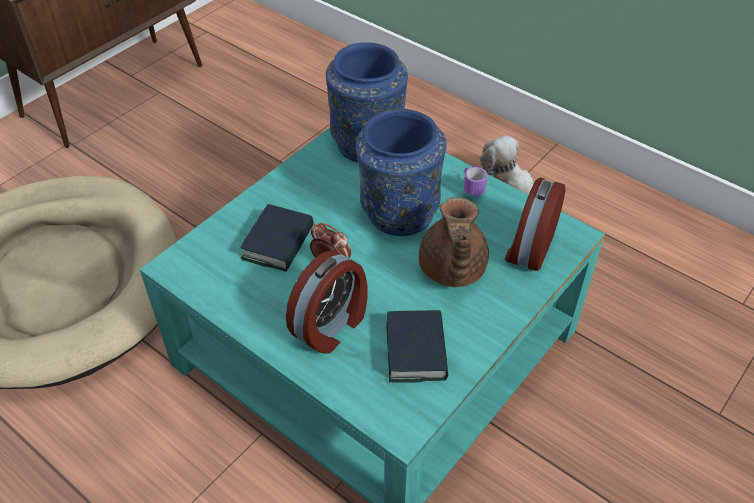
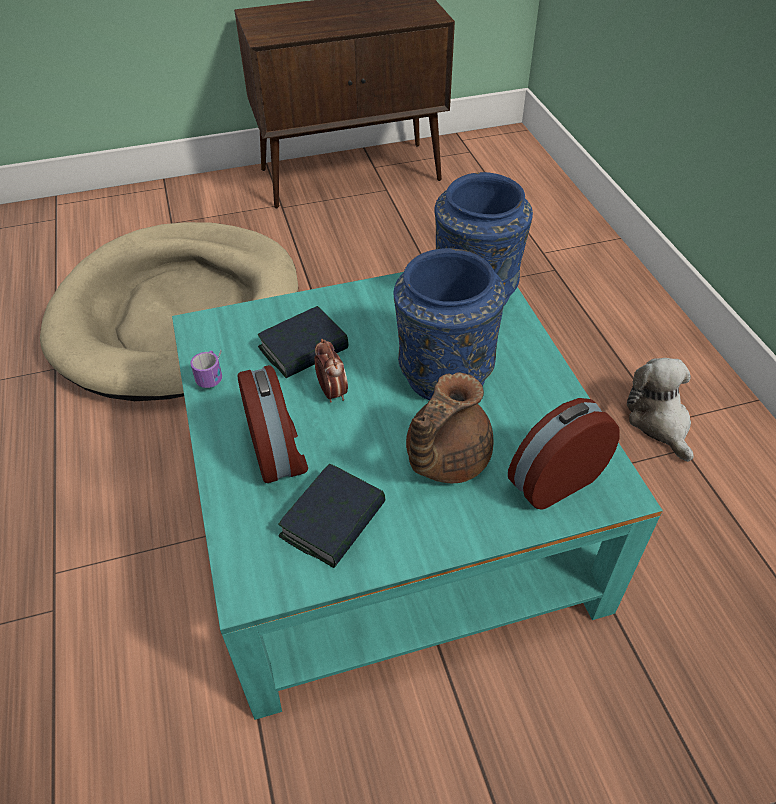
camera: 35 degrees right, 0 degrees up
alarm clock [286,250,368,354] -> alarm clock turned 90 degrees counterclockwise [237,365,308,483]
mug [454,167,487,196] -> mug moved to [190,350,222,388]

